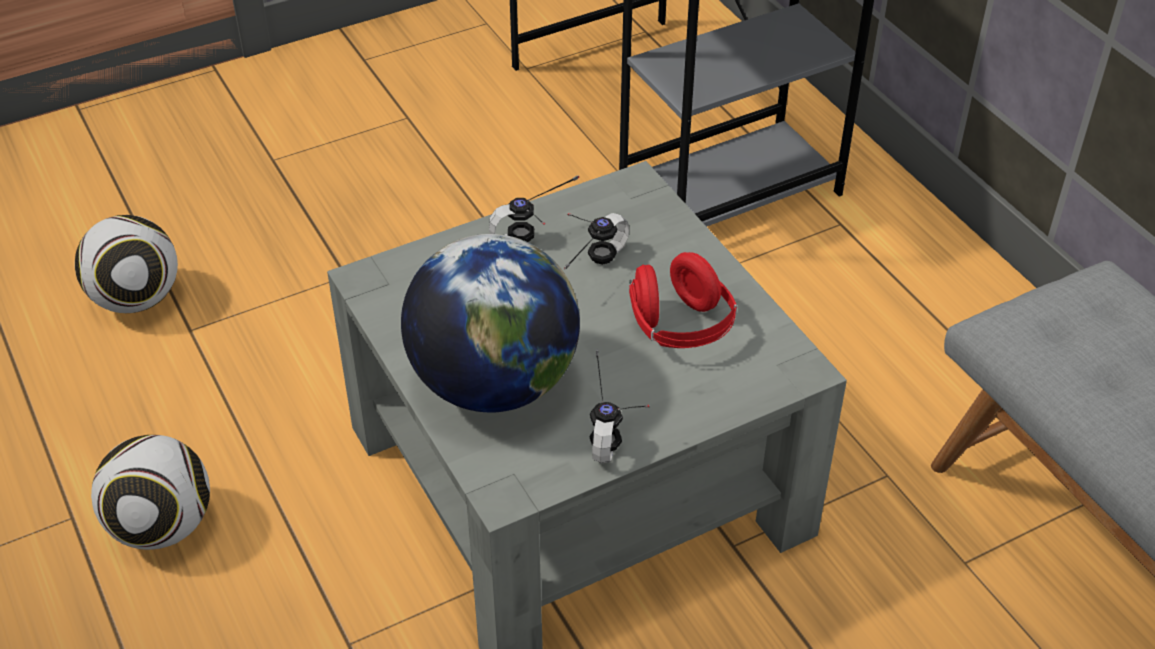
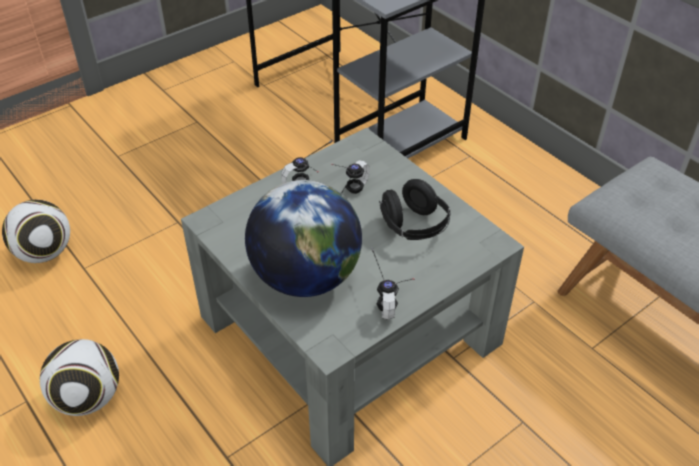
camera: 10 degrees left, 0 degrees up
red headphones [629,252,737,348] -> black headphones [379,179,451,240]

